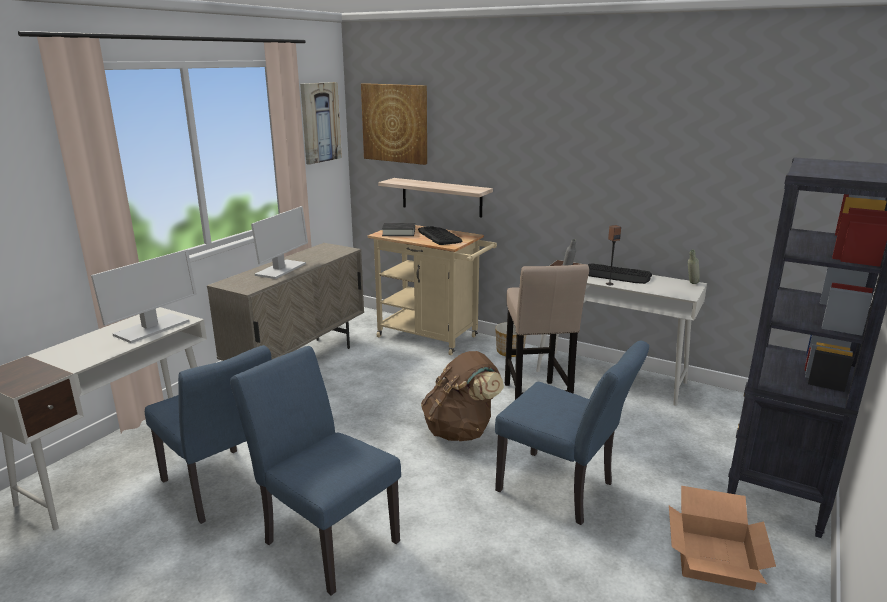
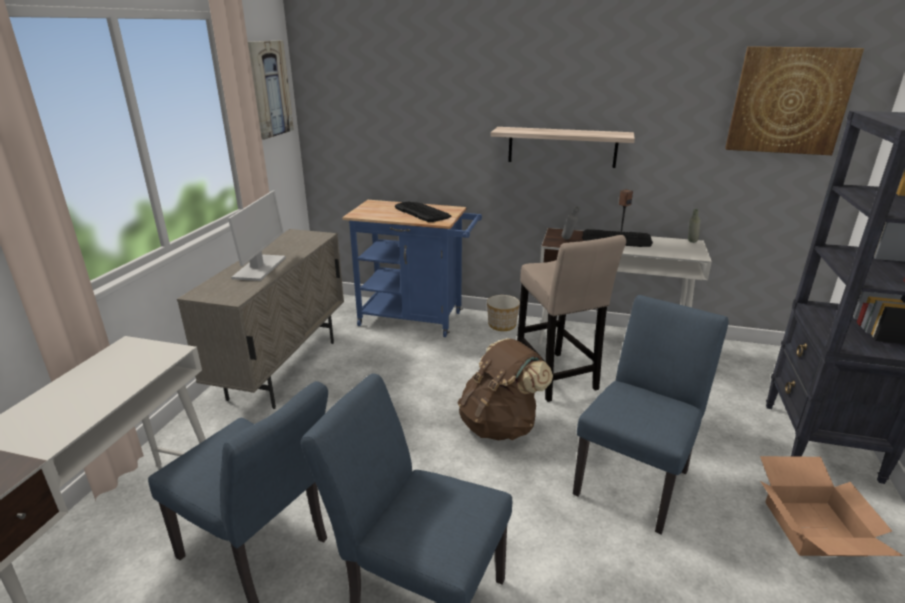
camera: 15 degrees left, 5 degrees up
monitor [91,249,197,343] -> none
picture [361,83,427,165] -> picture moved to [725,46,864,155]
beige cart [367,225,497,355] -> blue cart [342,200,482,337]
shelf [378,178,493,218] -> shelf moved to [491,127,635,168]
black book [382,223,415,236] -> none
blue chair [495,340,649,525] -> blue chair turned 75 degrees counterclockwise [573,295,729,535]

